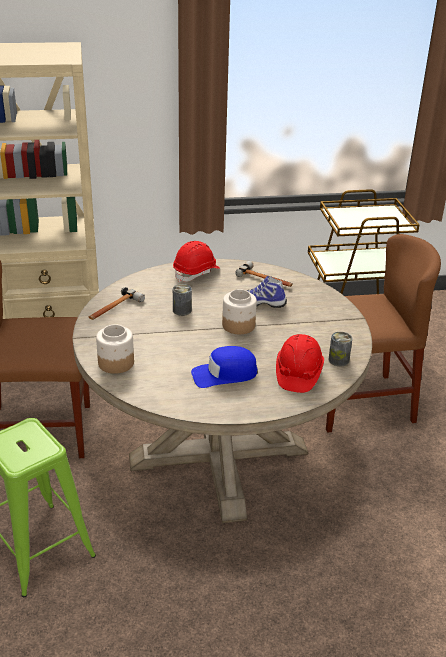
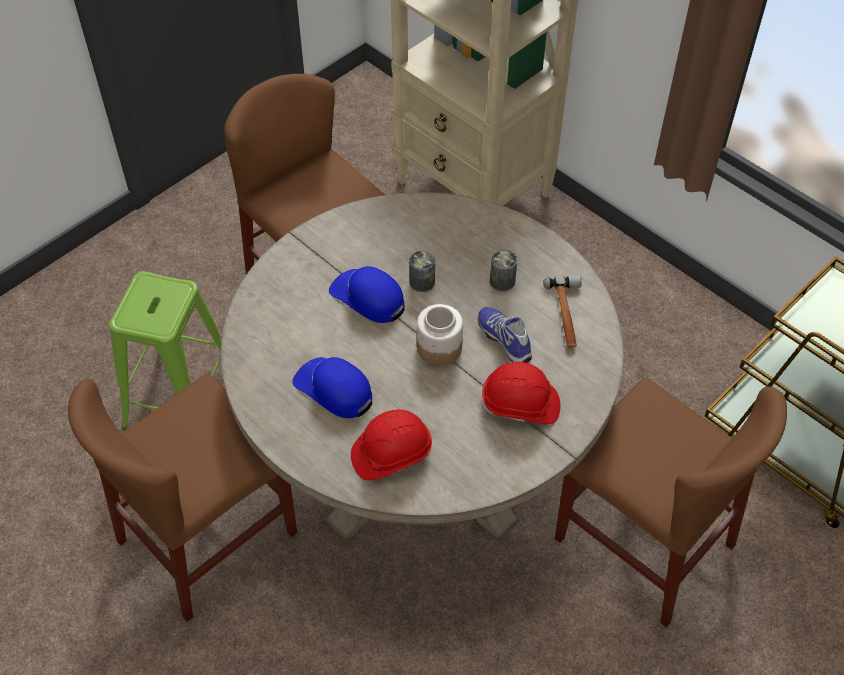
camera: 55 degrees right, 20 degrees up
hammer [89,287,145,320] -> none
jar [96,324,134,374] -> none
red hard hat [173,241,220,282] -> red hard hat moved to [480,362,560,424]
can [329,332,352,366] -> can moved to [490,249,517,292]
none -> brown chair [68,374,297,622]
none -> blue cap [329,266,405,323]

